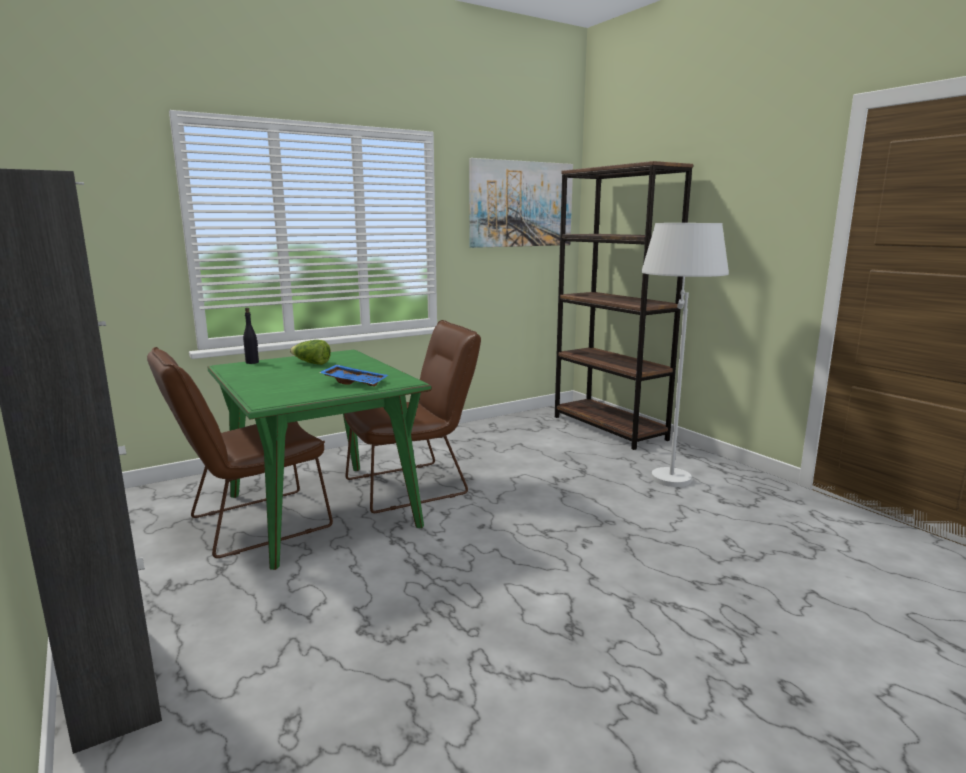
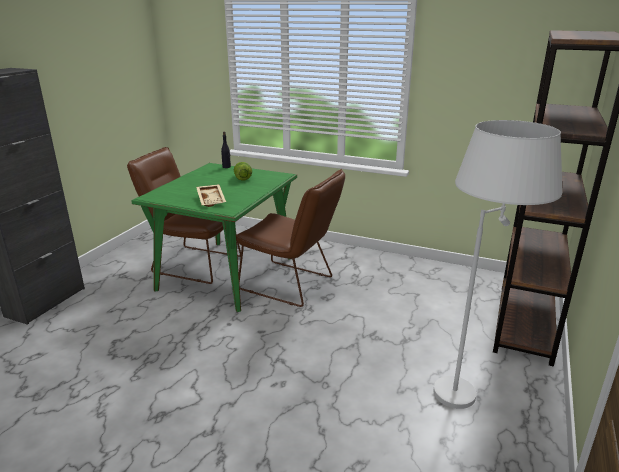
camera: 55 degrees right, 10 degrees up
blue tray [319,364,388,387] -> beige tray [196,184,226,207]
picture [469,158,573,248] -> none

